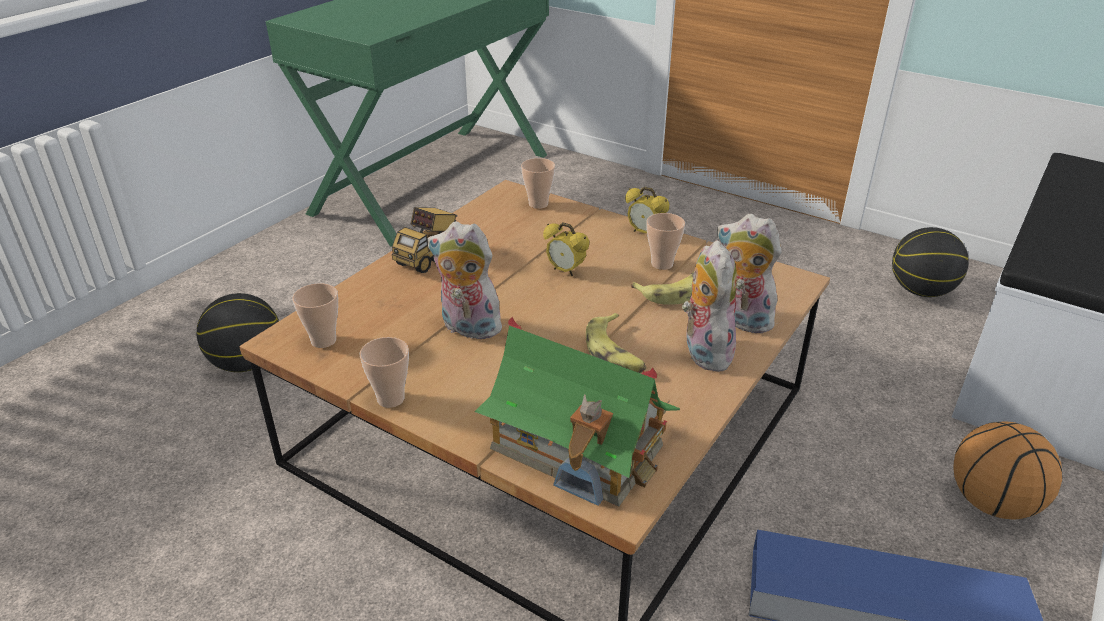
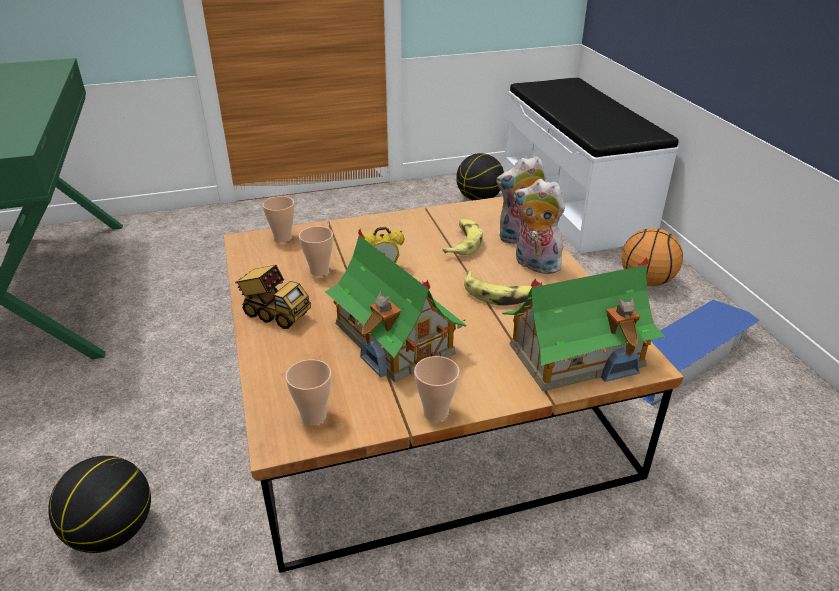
camera: 50 degrees left, 0 degrees up
toy truck [392,207,457,273] -> toy truck turned 45 degrees counterclockwise [235,265,311,329]
plush toy [427,221,505,339] -> toy house [325,229,467,382]
alarm clock [625,187,669,233] -> none
cup [646,213,685,270] -> cup moved to [299,226,333,276]

